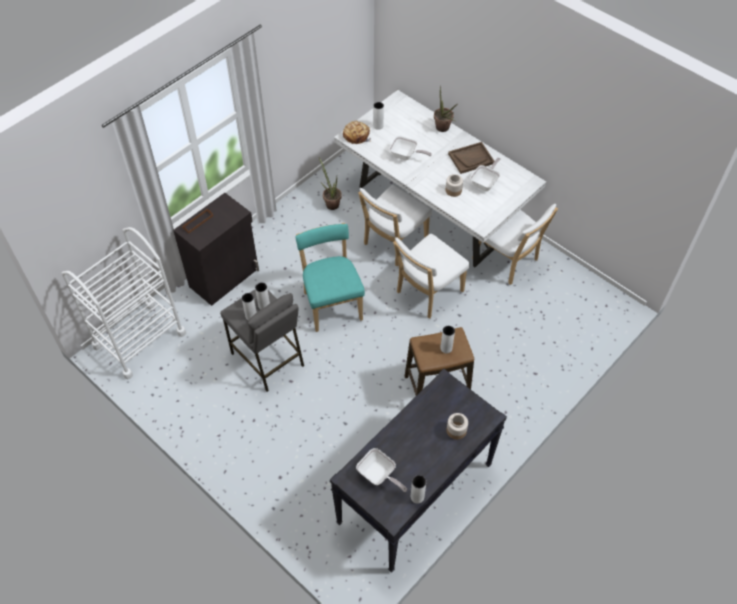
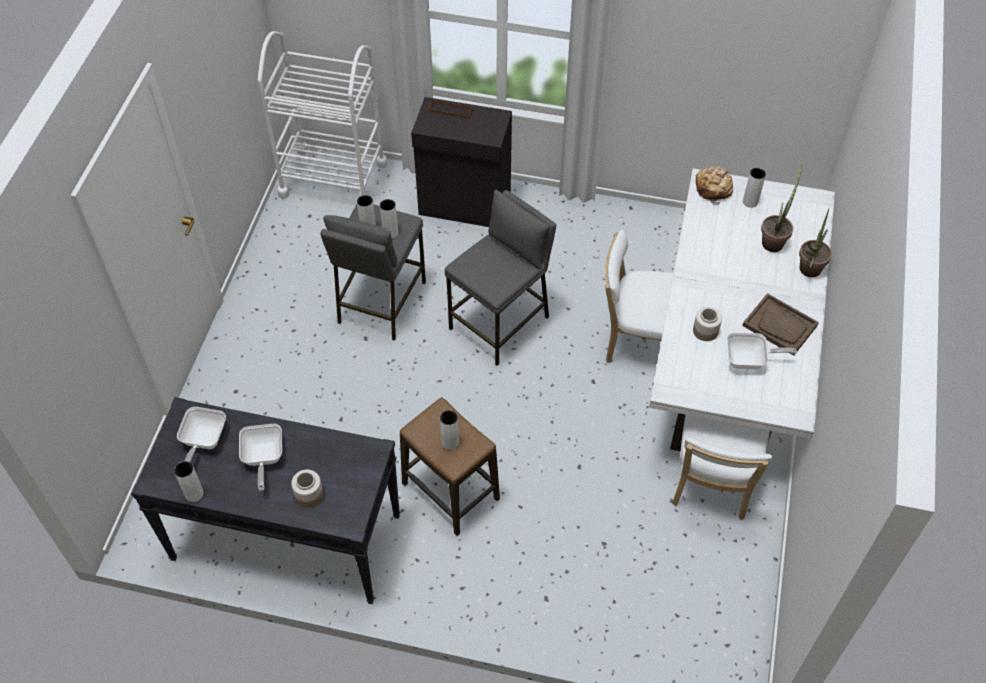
camera: 60 degrees right, 0 degrees up
turquoise chair [295,223,365,332] -> grey stool [445,190,556,366]
potted plant [319,158,342,210] -> potted plant moved to [761,165,802,252]
frying pan [389,136,432,160] -> frying pan moved to [239,424,282,491]
white chair [393,234,470,318] -> none

